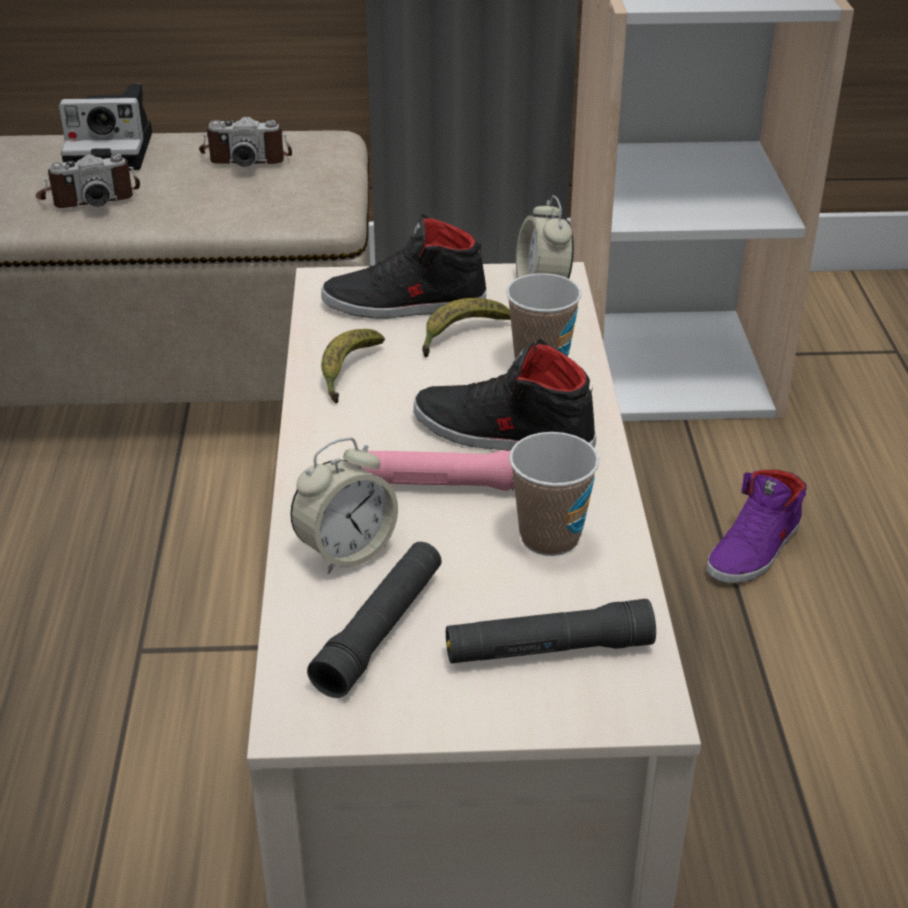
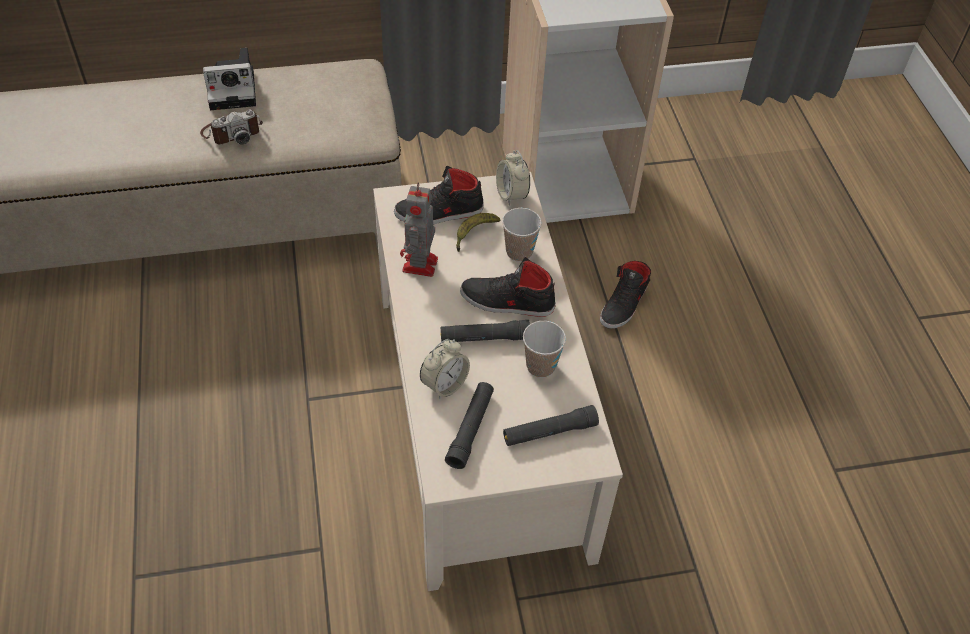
camera: 10 degrees left, 15 degrees up
camera [199,117,292,167] -> none
banana [321,329,385,404] -> toy robot [400,183,438,277]
pink flashlight [358,450,515,491] -> black flashlight [440,320,530,343]
purple shoe [706,470,807,584] -> black shoe [600,261,651,329]

